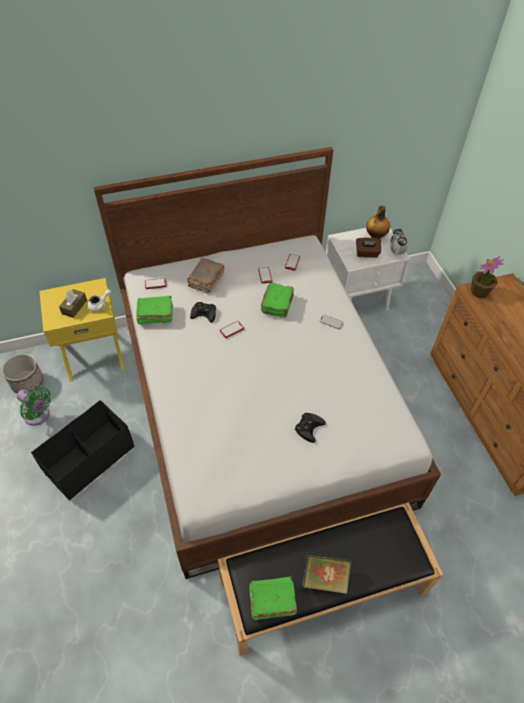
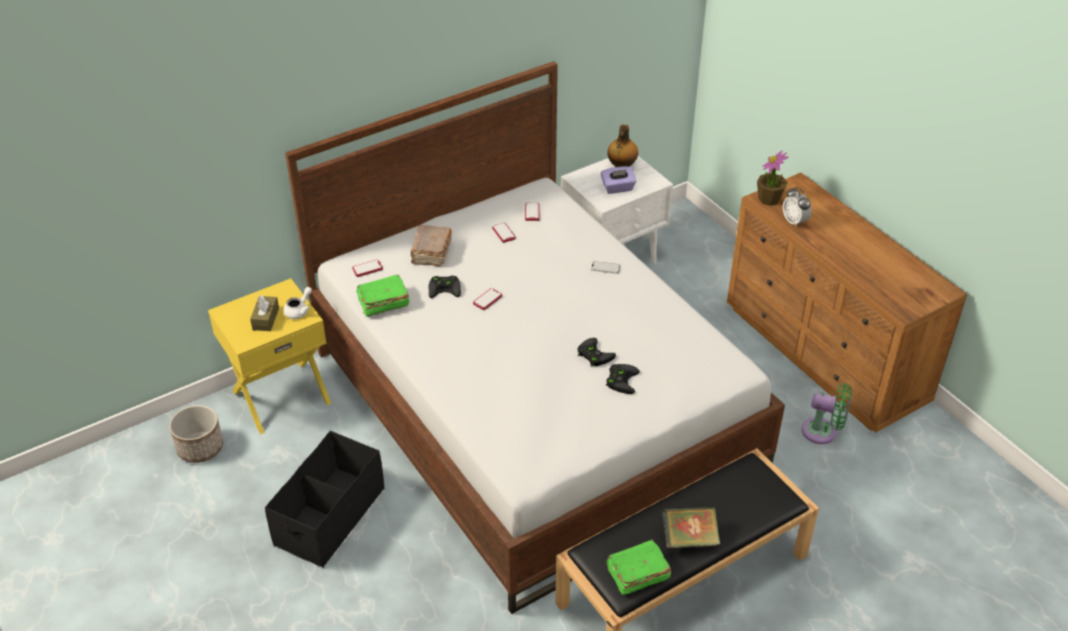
camera: 15 degrees left, 10 degrees down
green fan [17,387,51,426] -> green fan moved to [802,383,852,444]
green book [261,283,294,317] -> none
brown tissue box [356,238,381,258] -> purple tissue box [601,166,636,194]
alarm clock [390,228,408,257] -> alarm clock moved to [783,187,812,228]
none -> black game controller [577,338,616,367]

